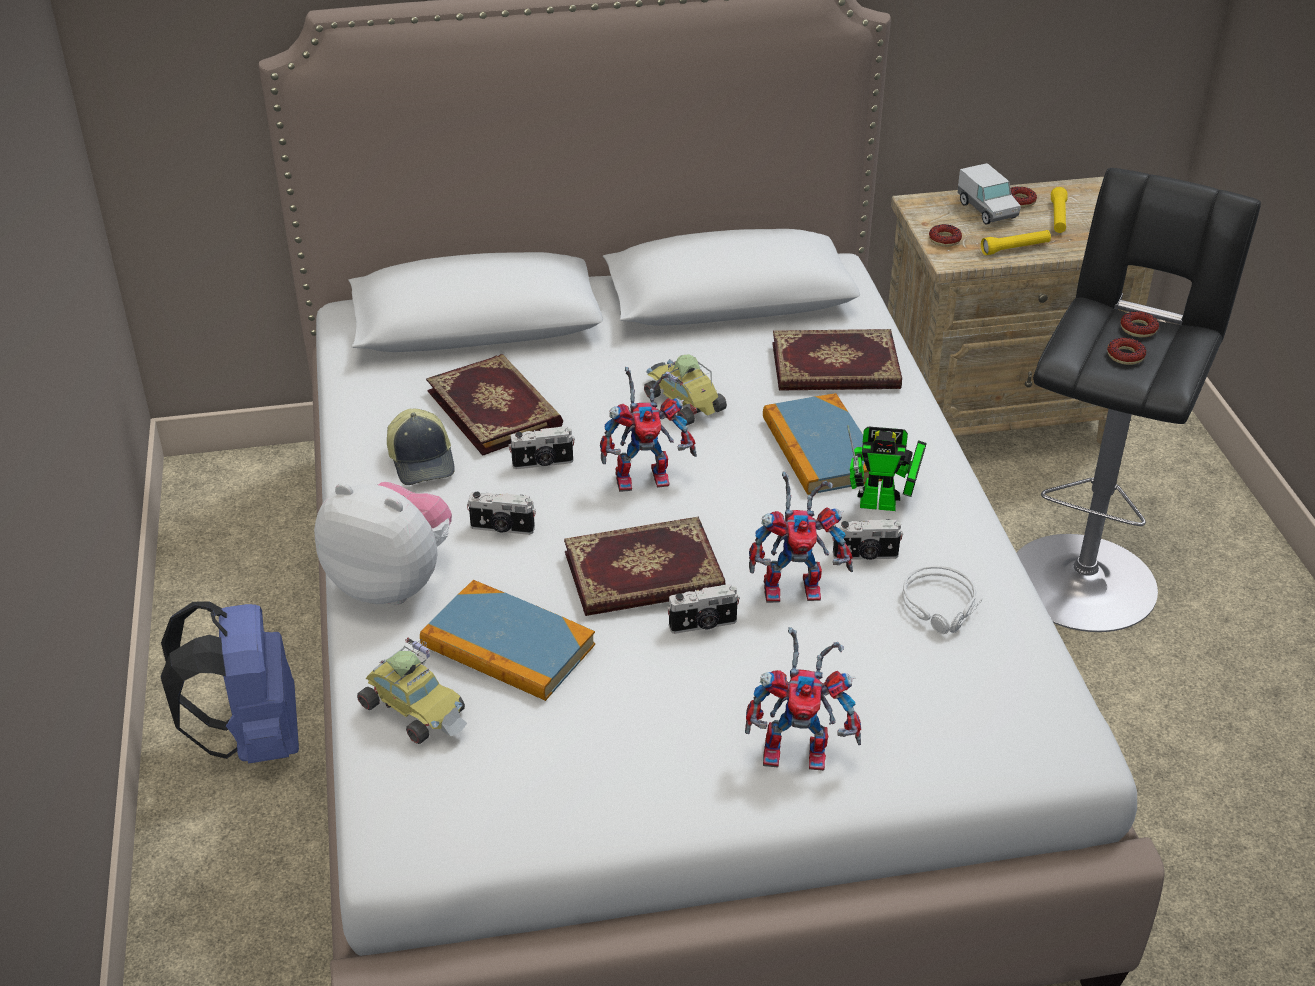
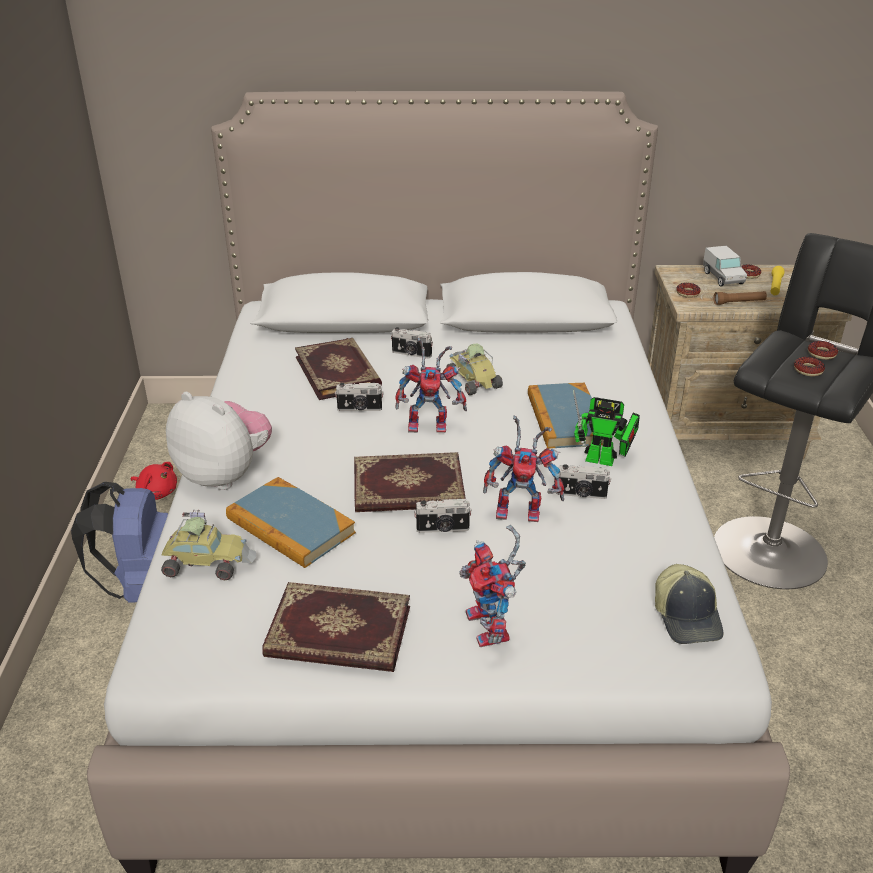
camera: 10 degrees right, 5 degrees down
toy car [357,638,467,744] -> toy car turned 45 degrees counterclockwise [161,509,256,580]
cap [387,409,455,485] -> cap moved to [655,564,723,644]
camera [467,492,536,535] -> camera moved to [391,327,433,359]
toy robot [745,627,861,771] -> toy robot turned 60 degrees clockwise [459,525,526,647]
book [772,329,902,391] -> book moved to [262,582,410,672]
grey headphones [902,565,983,634] -> none
yellow flashlight [981,230,1051,255] -> brown flashlight [713,291,767,305]
none -> red plush toy [131,462,177,500]

